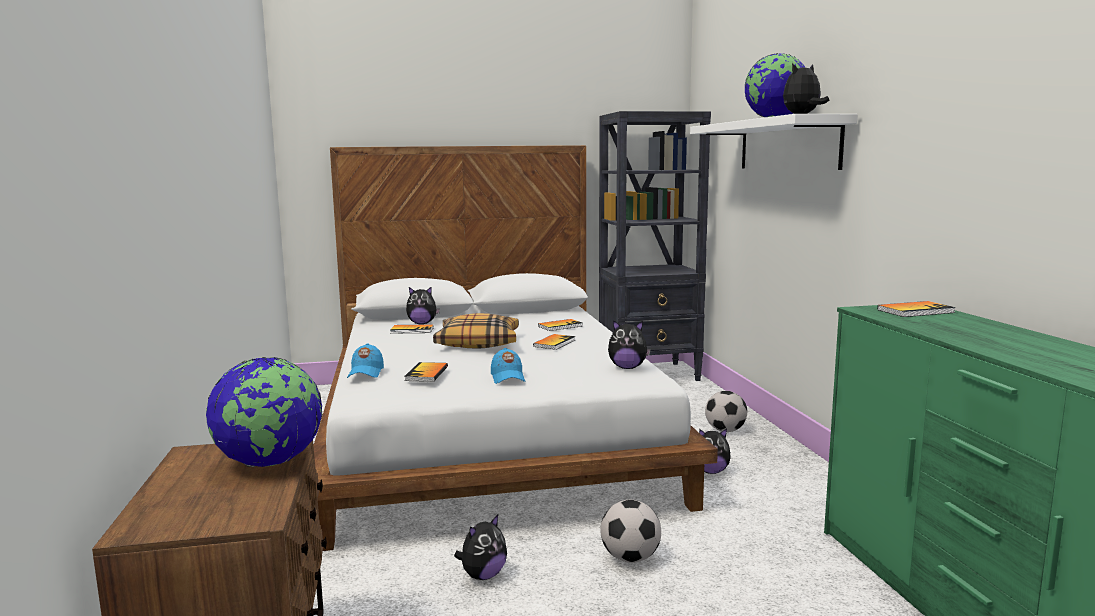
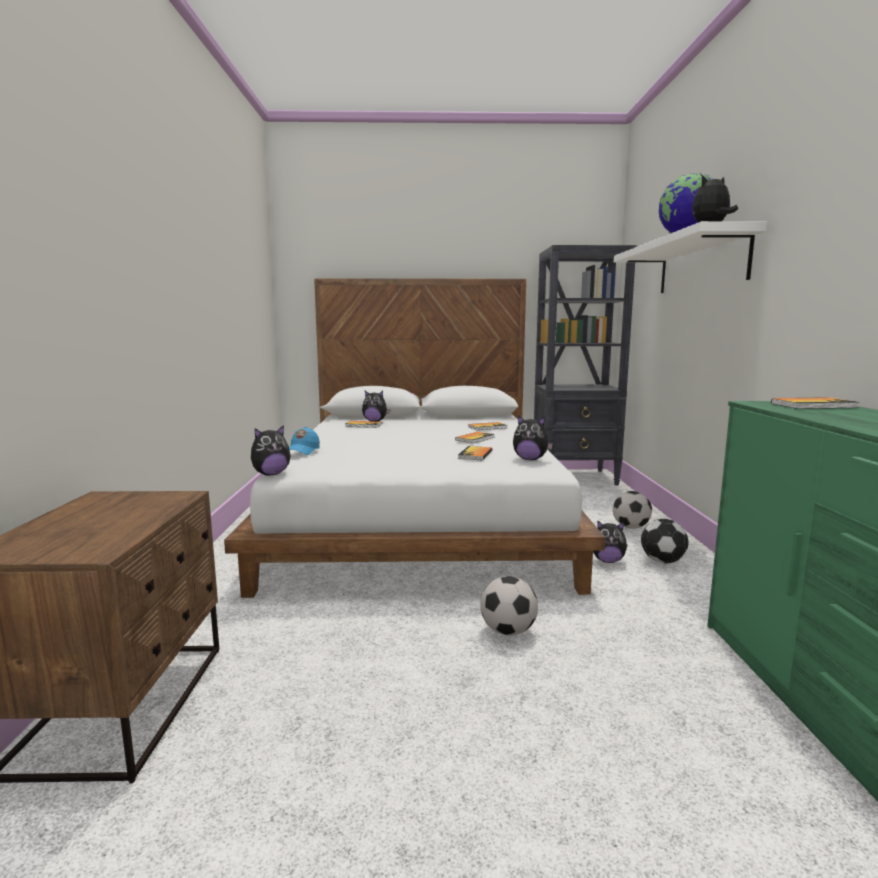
camera: 10 degrees right, 0 degrees up
globe [206,357,322,467] -> none
book [404,362,448,382] -> book moved to [458,446,492,460]
pillow [433,313,519,348] -> none
plush toy [454,514,507,580] -> plush toy moved to [251,425,291,476]
blue cap [491,348,525,384] -> none
none -> football [641,519,688,563]

